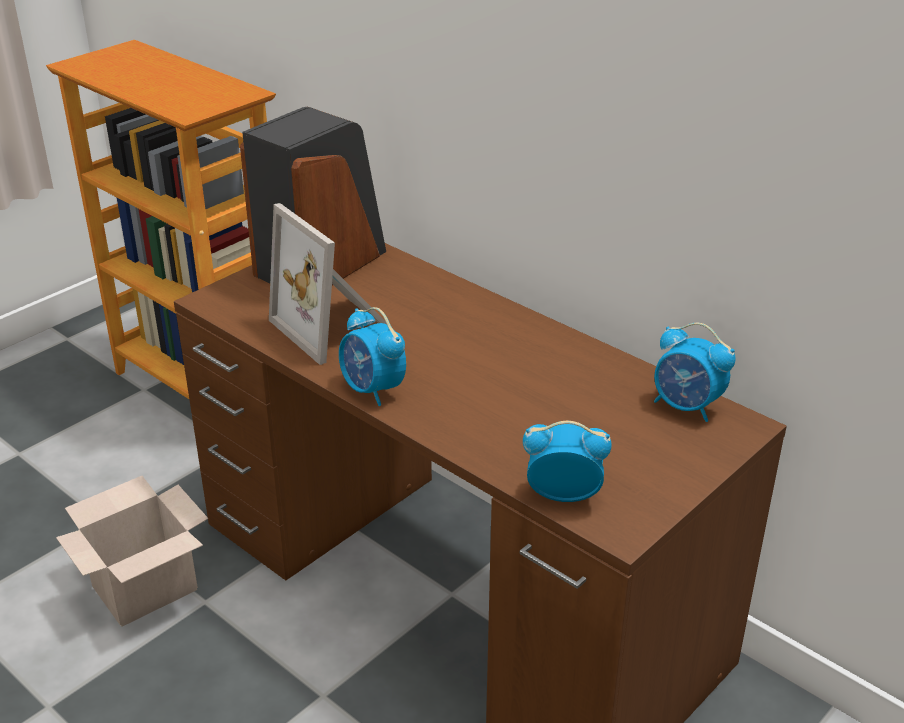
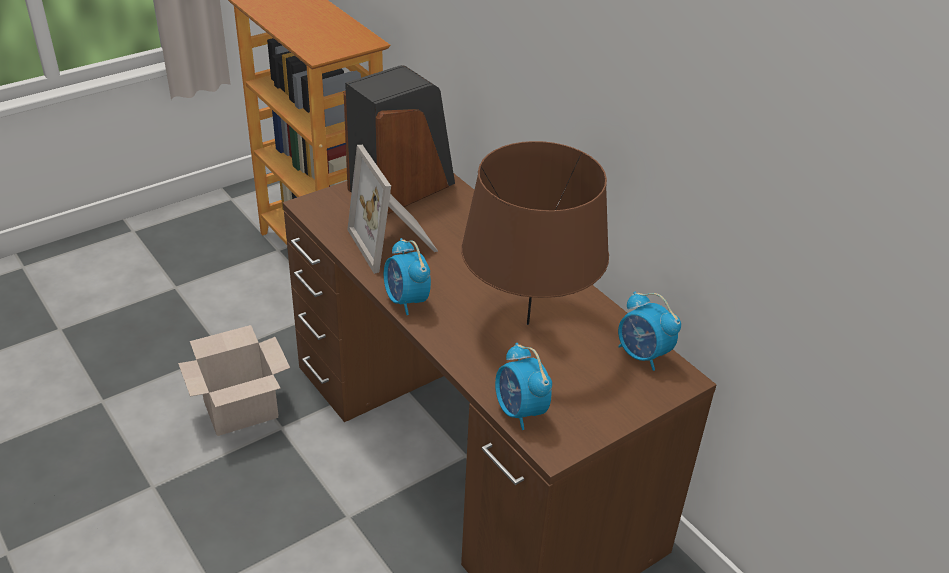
camera: 10 degrees right, 5 degrees up
alarm clock [523,421,612,502] -> alarm clock turned 135 degrees counterclockwise [495,343,552,430]
none -> brown table lamp [461,141,609,325]

